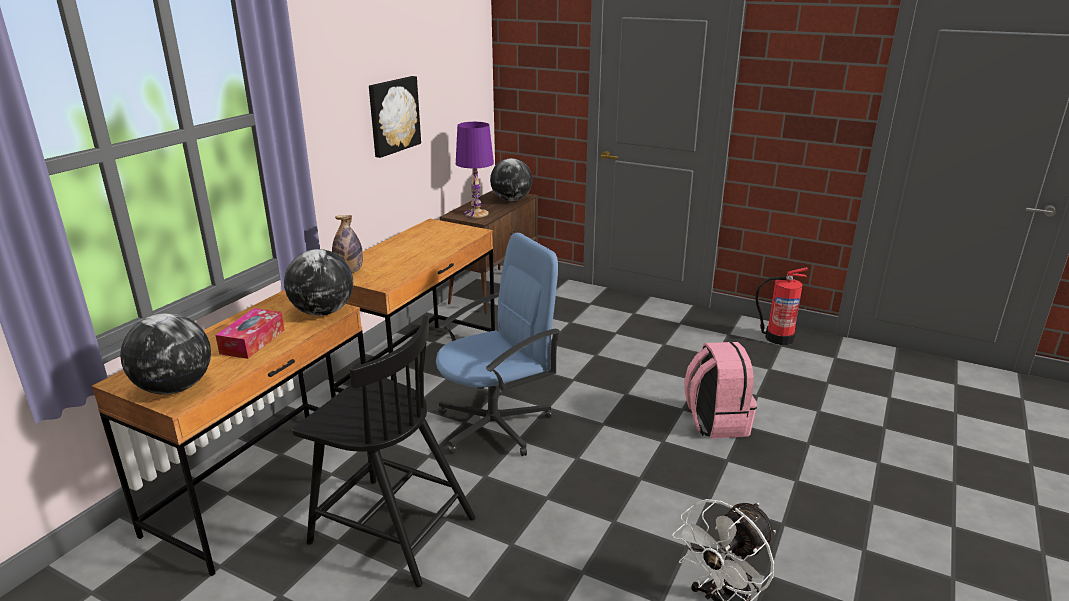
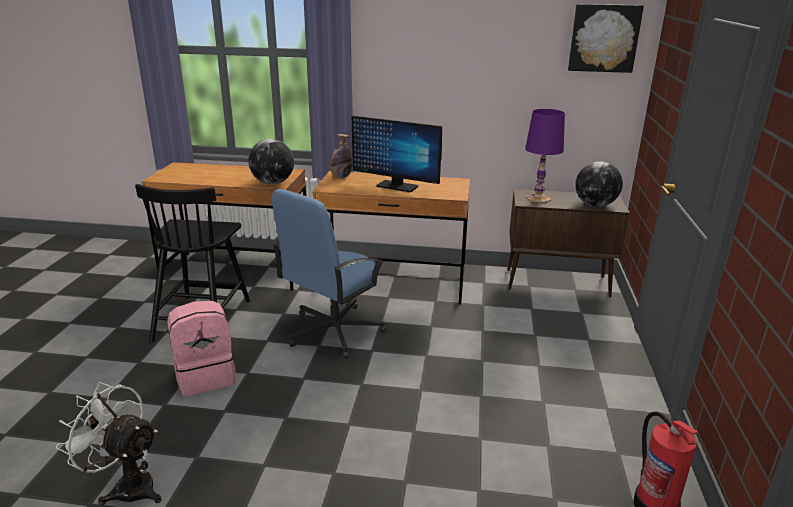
camera: 70 degrees right, 0 degrees up
globe [120,313,211,395] -> none
tissue box [215,308,285,359] -> none
picture [369,76,421,158] -> picture moved to [568,4,644,73]
blue office chair [436,233,560,456] -> blue office chair turned 90 degrees clockwise [272,189,387,358]
pink backpack [684,342,757,439] -> pink backpack moved to [167,301,236,396]
none -> monitor [352,116,442,192]

